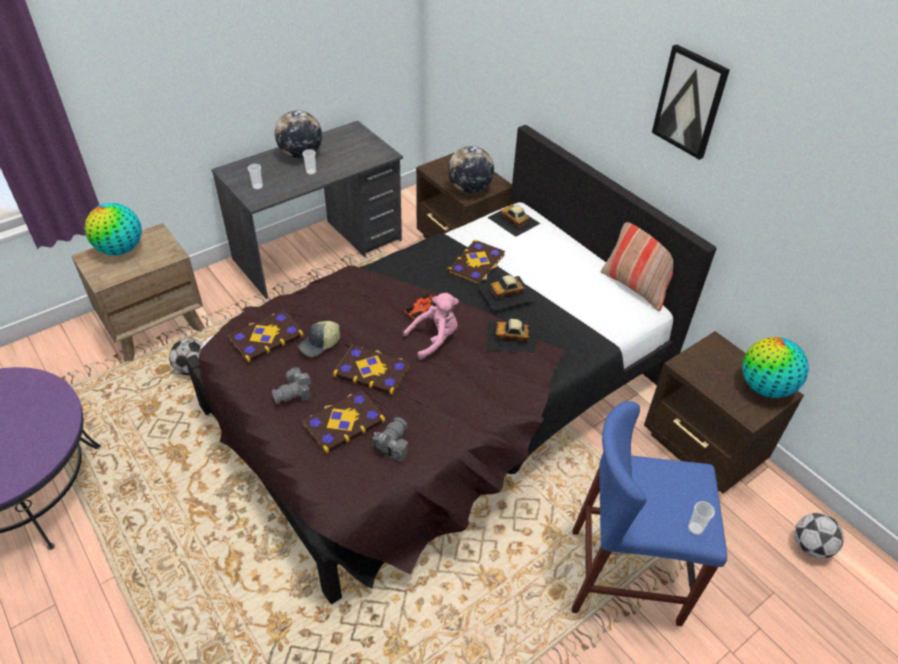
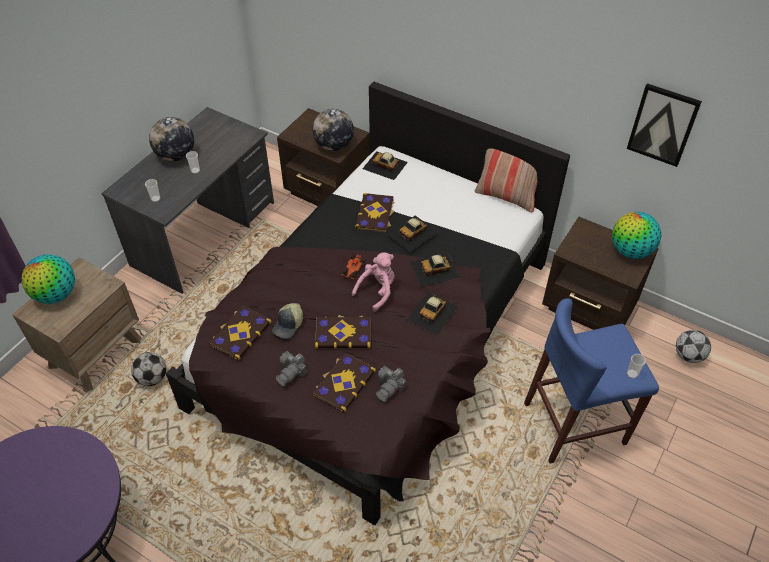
camera: 20 degrees left, 5 degrees up
camera [372,417,408,462] -> camera turned 150 degrees counterclockwise [376,366,406,402]
picture [652,44,730,160] -> picture moved to [627,83,702,167]
none -> toy car [406,292,459,335]

